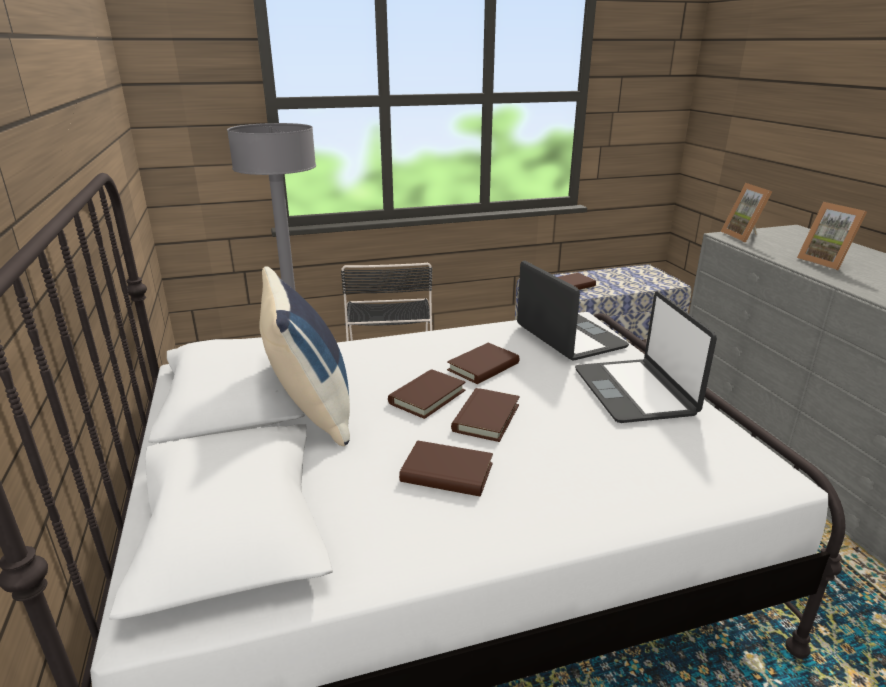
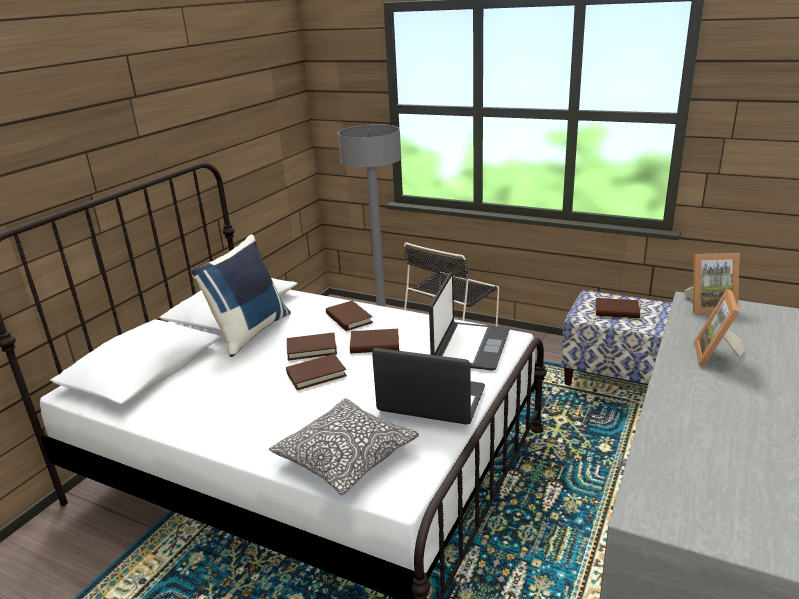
camera: 45 degrees right, 0 degrees up
brown book [399,441,493,497] -> brown book moved to [326,301,373,331]
laptop [575,292,717,423] -> laptop turned 75 degrees clockwise [372,348,485,424]
picture frame [721,183,772,243] -> picture frame turned 120 degrees counterclockwise [684,253,739,314]
none -> pillow [269,398,419,495]

